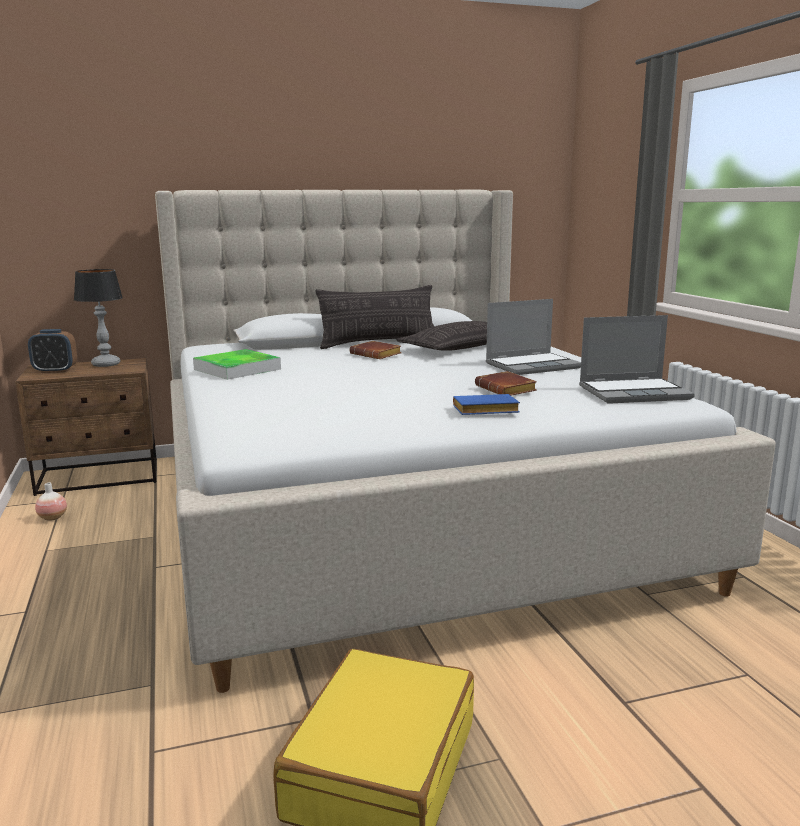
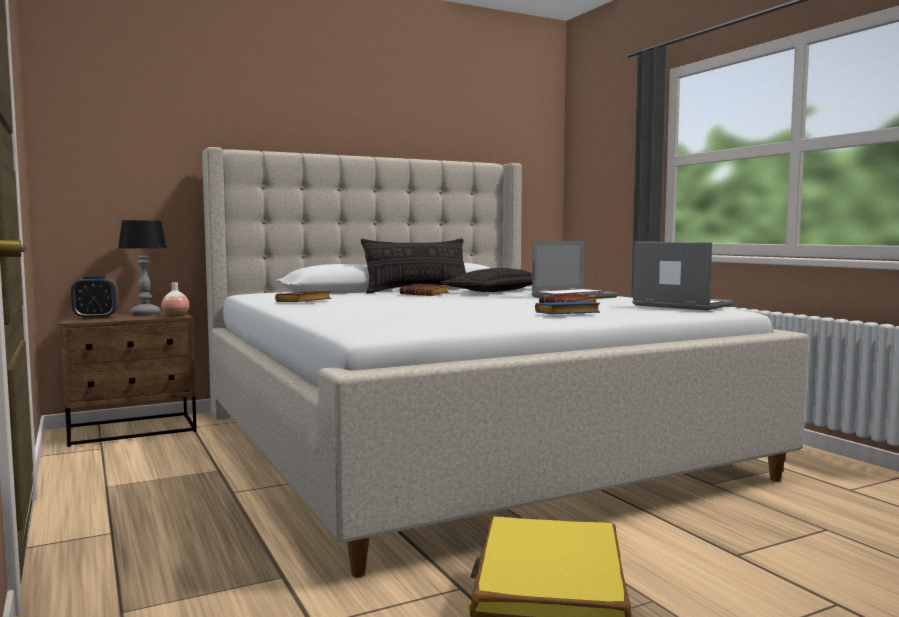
camera: 10 degrees left, 10 degrees down
vase [35,483,67,521] -> vase moved to [162,282,189,317]
tray [193,349,281,380] -> brown book [275,291,331,302]
laptop [579,315,695,404] -> laptop turned 120 degrees counterclockwise [632,242,733,310]

